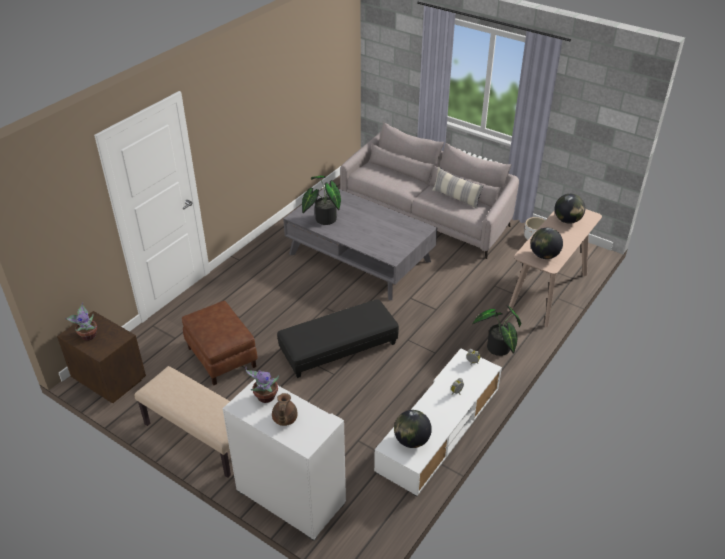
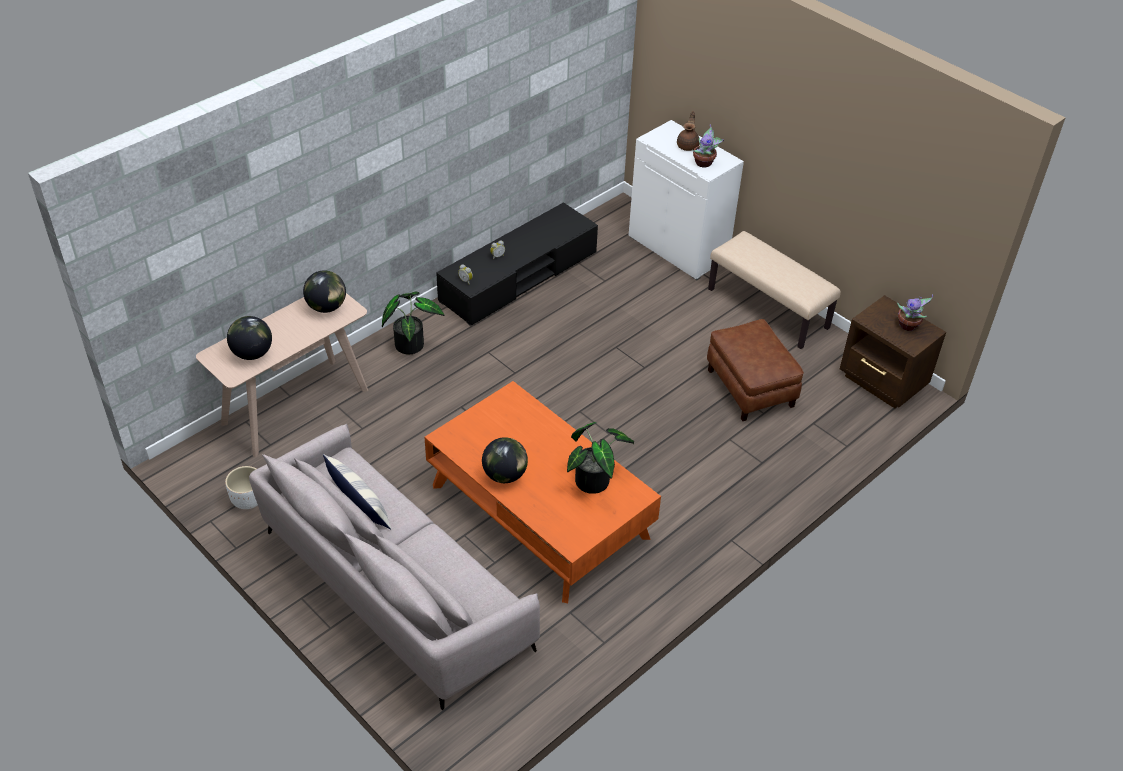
camera: 170 degrees left, 5 degrees up
black ottoman [277,299,399,378] -> none
grey coffee table [283,189,437,300] -> orange coffee table [424,381,661,603]
white tv stand [374,349,502,496] -> black tv stand [436,202,598,326]
globe [394,410,432,448] -> globe moved to [482,437,528,483]

